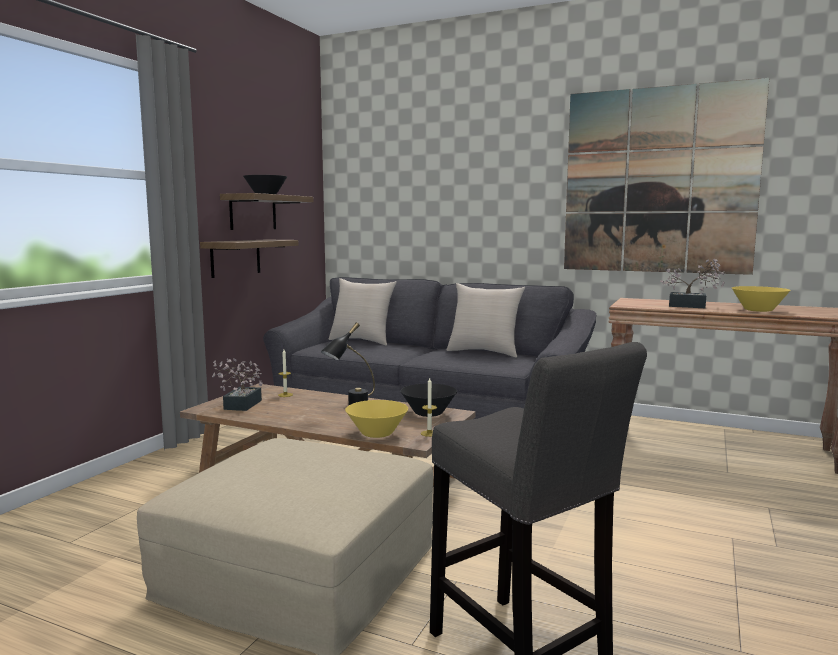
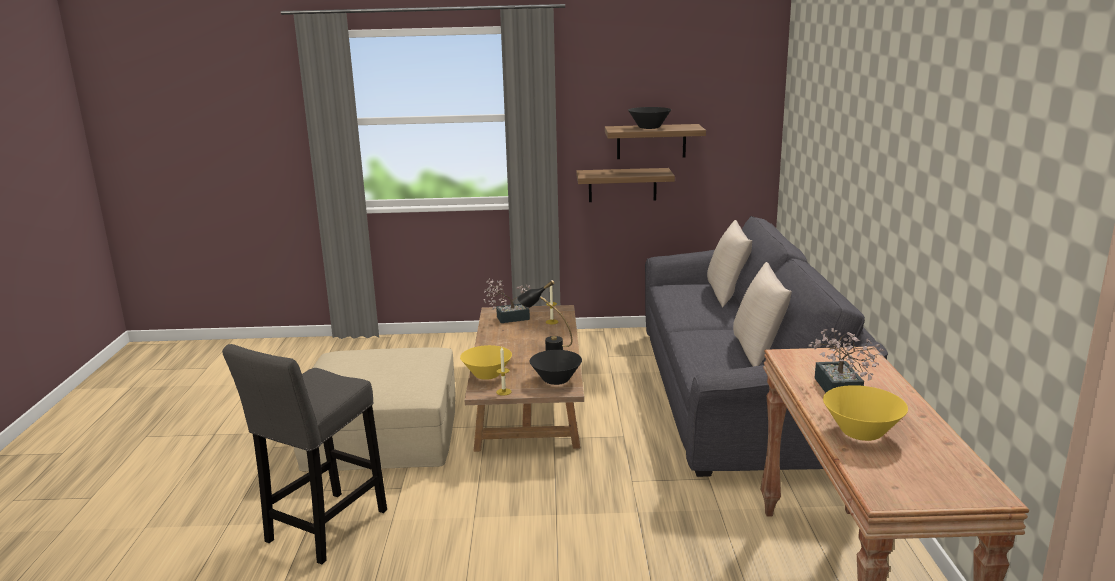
camera: 65 degrees right, 10 degrees up
picture [564,78,769,275] -> none

